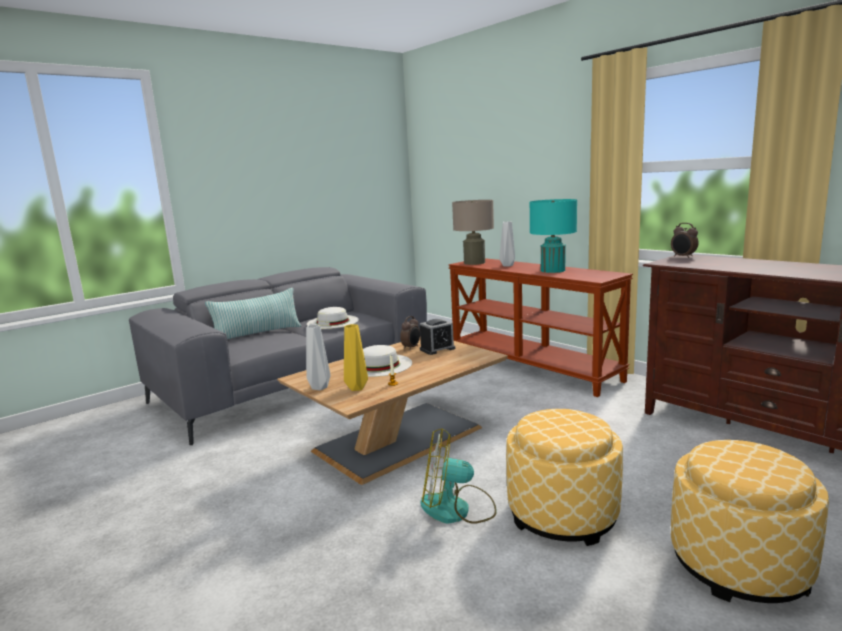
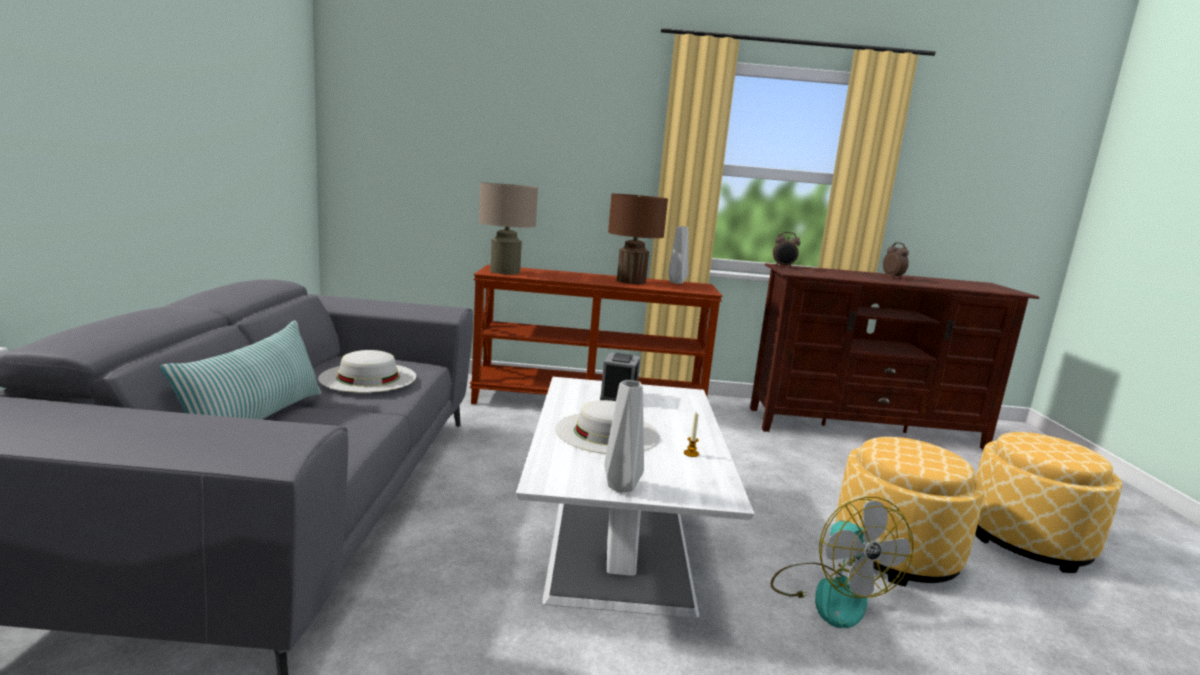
camera: 50 degrees left, 0 degrees up
brown coffee table [277,337,508,485] -> white coffee table [516,377,755,618]
yellow vase [344,324,368,391] -> none
alarm clock [400,316,420,350] -> alarm clock moved to [883,242,909,279]
fan [421,428,497,524] -> fan turned 60 degrees counterclockwise [770,497,914,628]
grey vase [499,222,515,267] -> grey vase moved to [668,226,689,284]
turquoise table lamp [530,199,577,273] -> brown table lamp [608,194,668,284]

